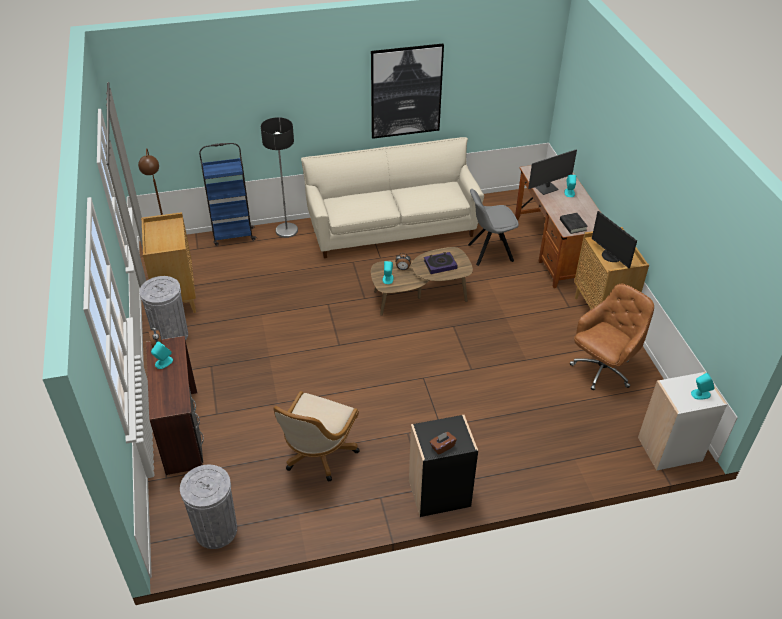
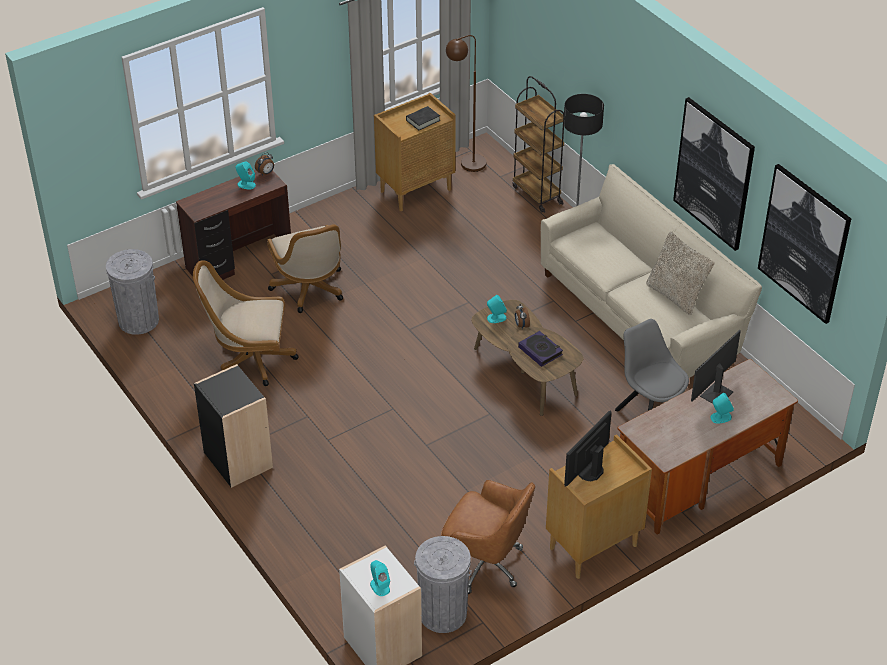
camera: 70 degrees right, 0 degrees up
grey trash can [139,276,188,340] -> grey trash can moved to [414,536,472,633]
blue cart [199,143,257,246] -> brown cart [512,76,564,213]
brown tissue box [430,432,457,455] -> none
monitor [528,149,577,195] -> monitor turned 90 degrees clockwise [691,330,741,404]
black book [560,213,588,234] -> black book moved to [406,106,440,130]
none -> office chair [267,224,343,313]
none -> beige pillow [646,232,715,315]
none -> picture [758,164,851,324]

